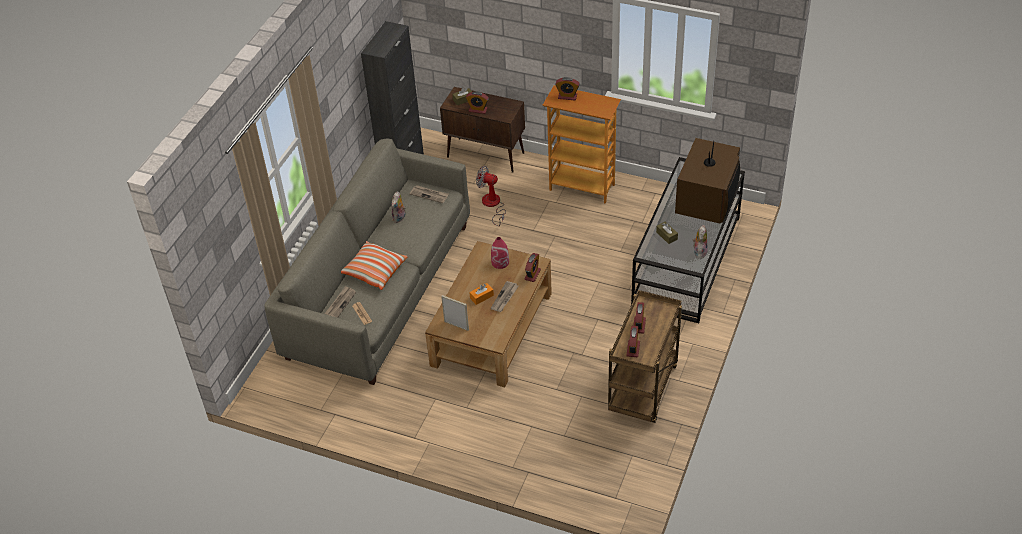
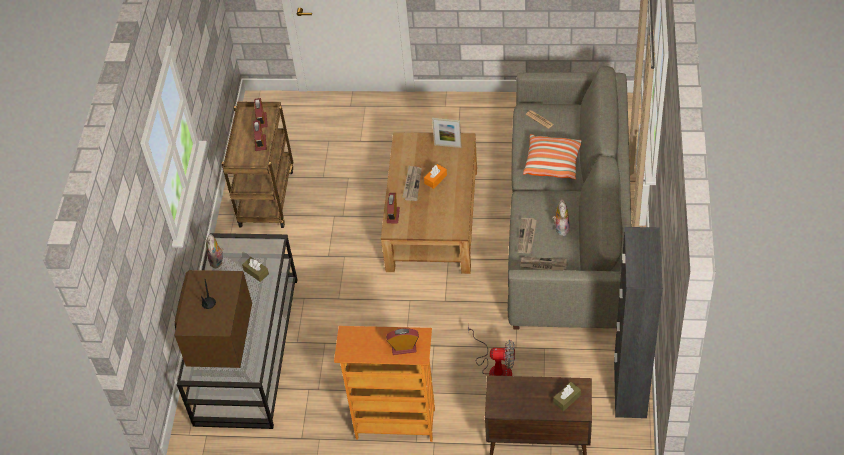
camera: 165 degrees right, 5 degrees up
newspaper [324,286,356,318] -> newspaper moved to [518,218,537,253]
alarm clock [466,91,489,114] -> none
red vase [491,237,509,269] -> none

